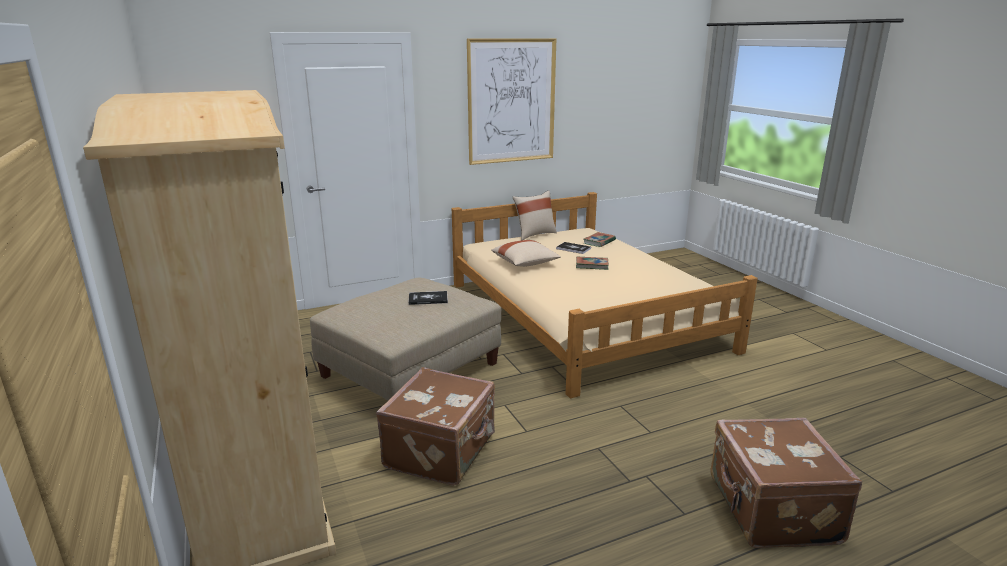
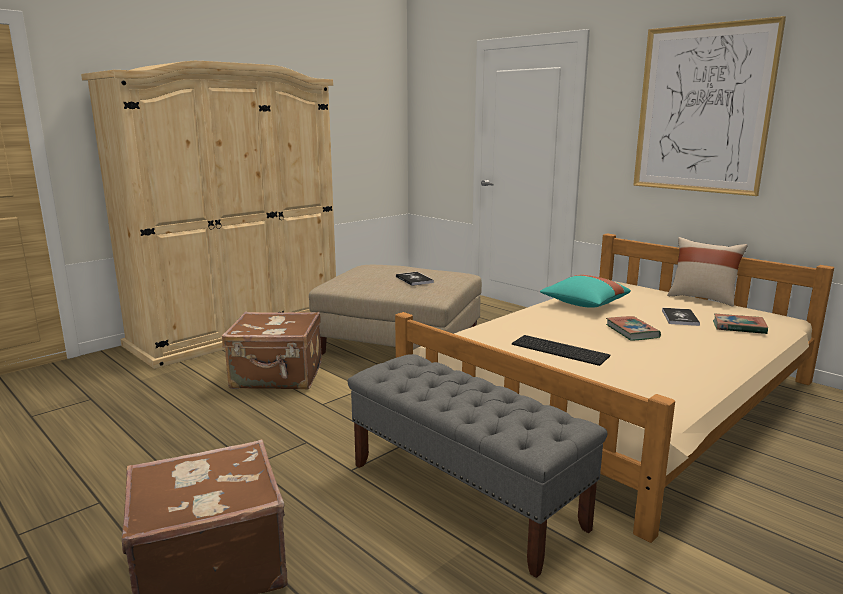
camera: 70 degrees right, 5 degrees down
beige pillow [491,240,561,267] -> turquoise pillow [540,275,631,308]
none -> grey bench [348,354,607,578]
none -> keyboard [512,335,610,366]

